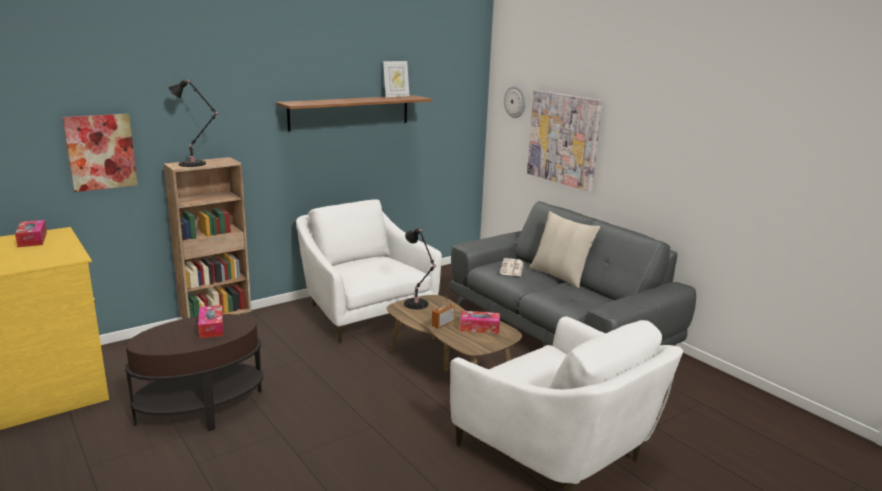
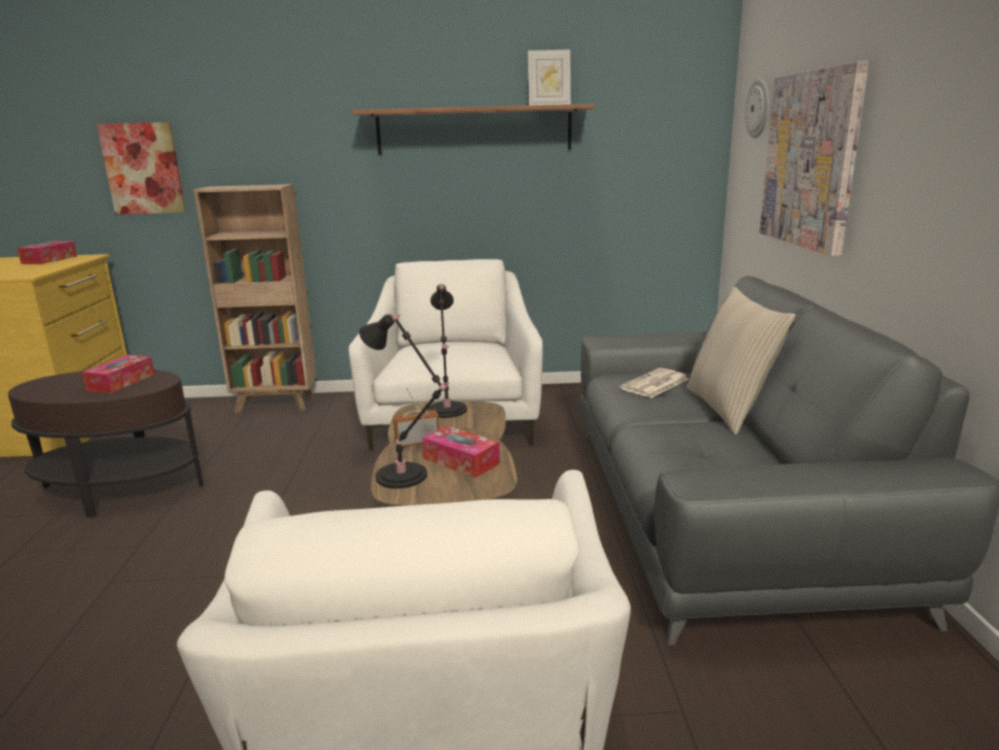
camera: 35 degrees right, 0 degrees up
black table lamp [168,79,218,167] -> black table lamp moved to [359,314,449,489]

